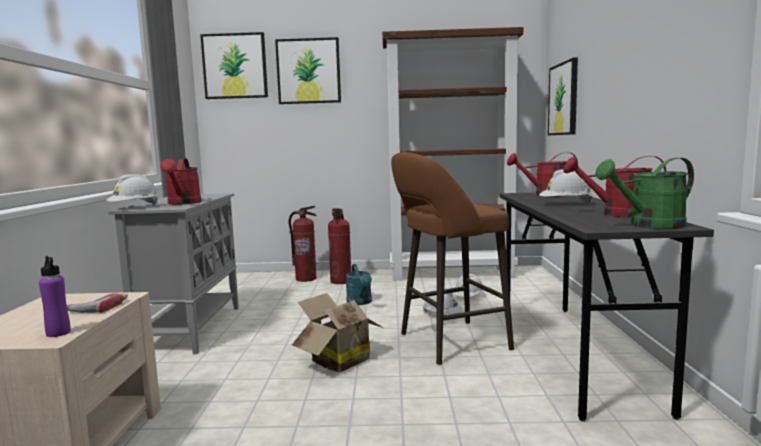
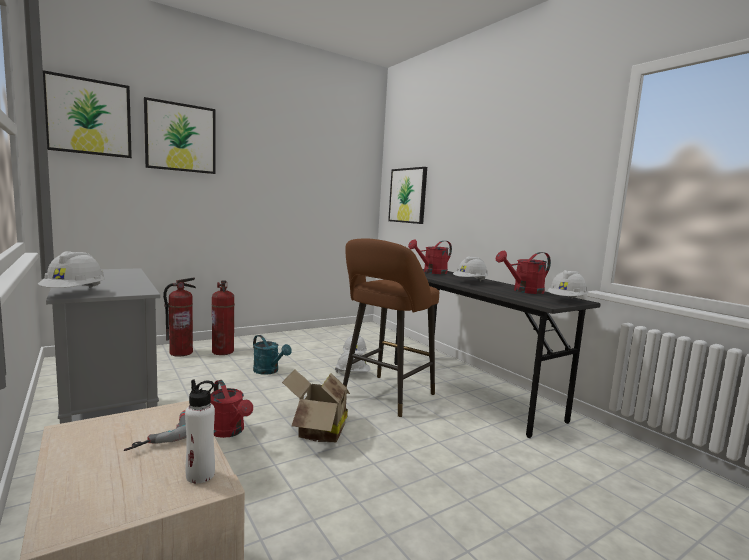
camera: 35 degrees left, 0 degrees up
purple bottle [39,256,71,337] -> white bottle [185,379,215,483]
red watering can [160,158,202,205] -> red watering can moved to [210,380,253,438]
brown bookcase [382,27,523,281] -> none
green watering can [595,158,694,229] -> white hard hat [548,270,588,298]

